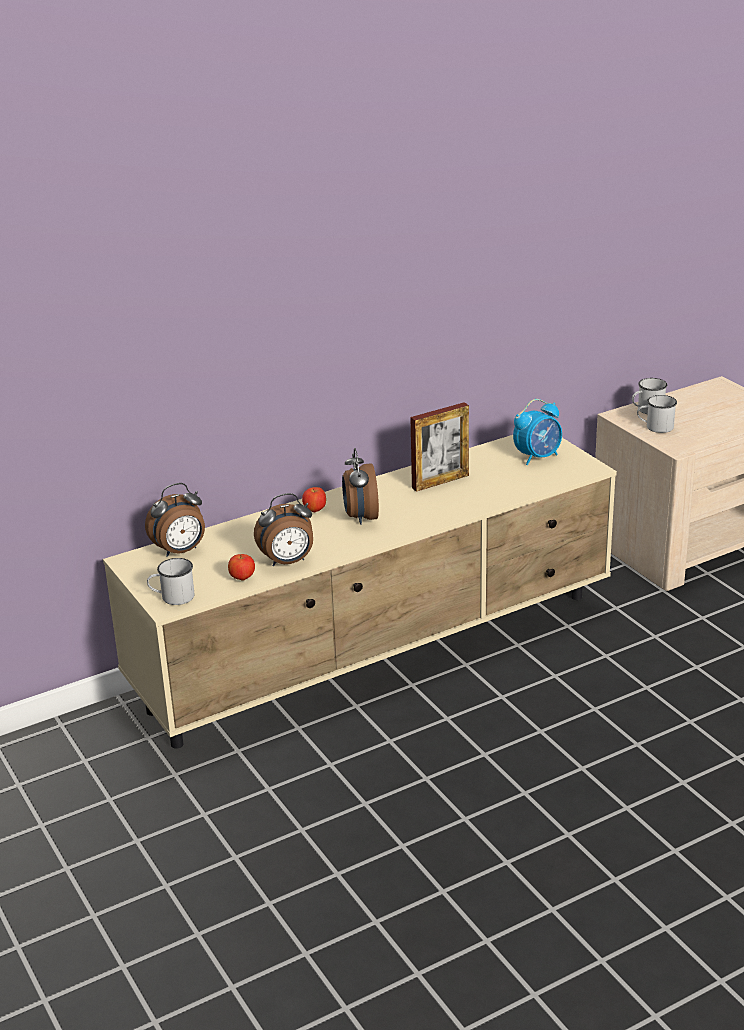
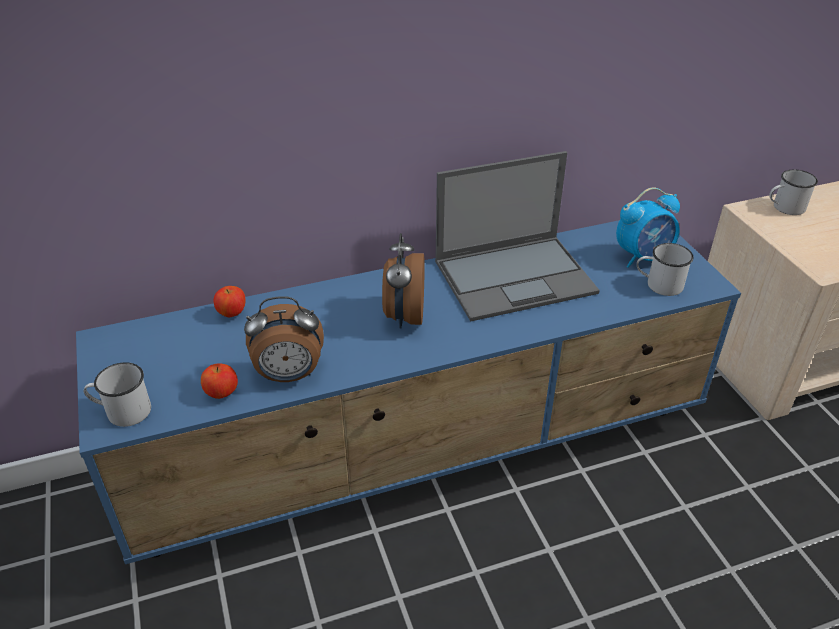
camera: 10 degrees right, 10 degrees up
beige tv stand [103,435,617,749] -> blue tv stand [76,220,741,564]
alarm clock [145,483,205,557] -> none
apple [302,487,326,512] -> apple moved to [214,286,246,317]
picture frame [410,402,469,492] -> laptop [435,151,600,322]
white mug [637,395,677,433] -> white mug moved to [637,243,694,296]

